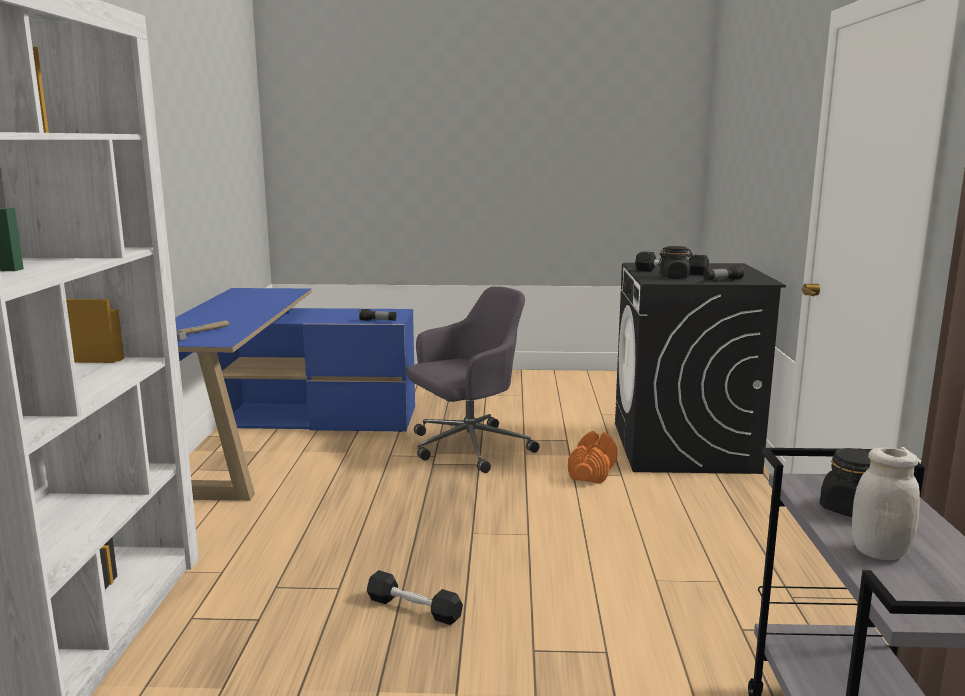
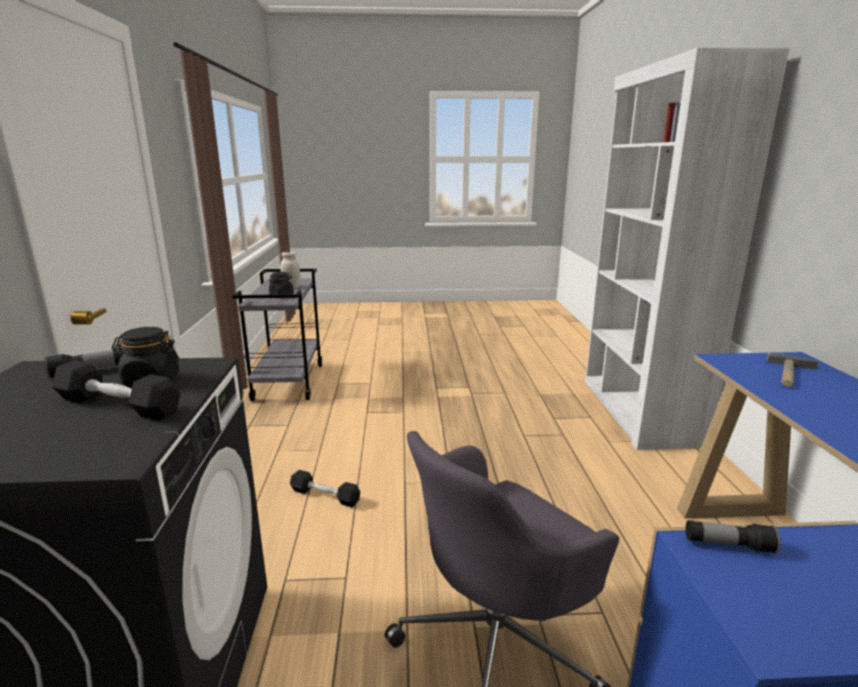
camera: 175 degrees right, 5 degrees up
black dumbbell [367,570,463,625] -> black dumbbell moved to [290,470,360,507]
orange dumbbell [568,431,617,484] -> none

